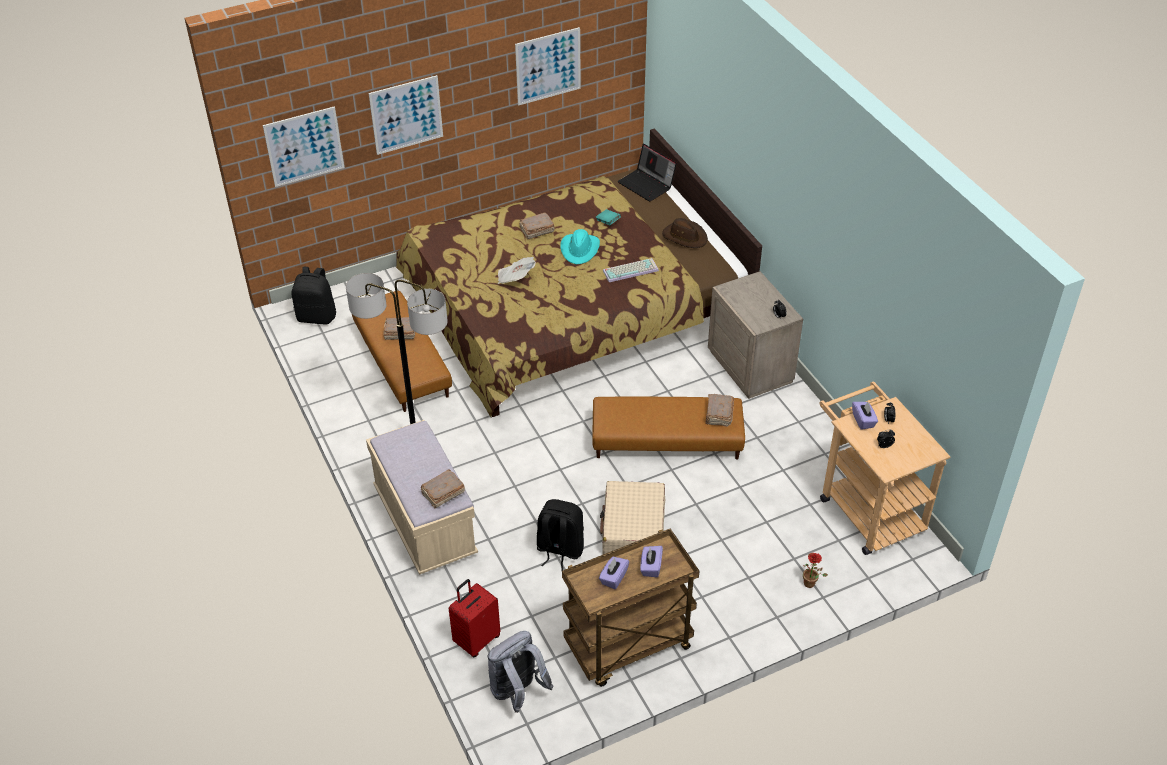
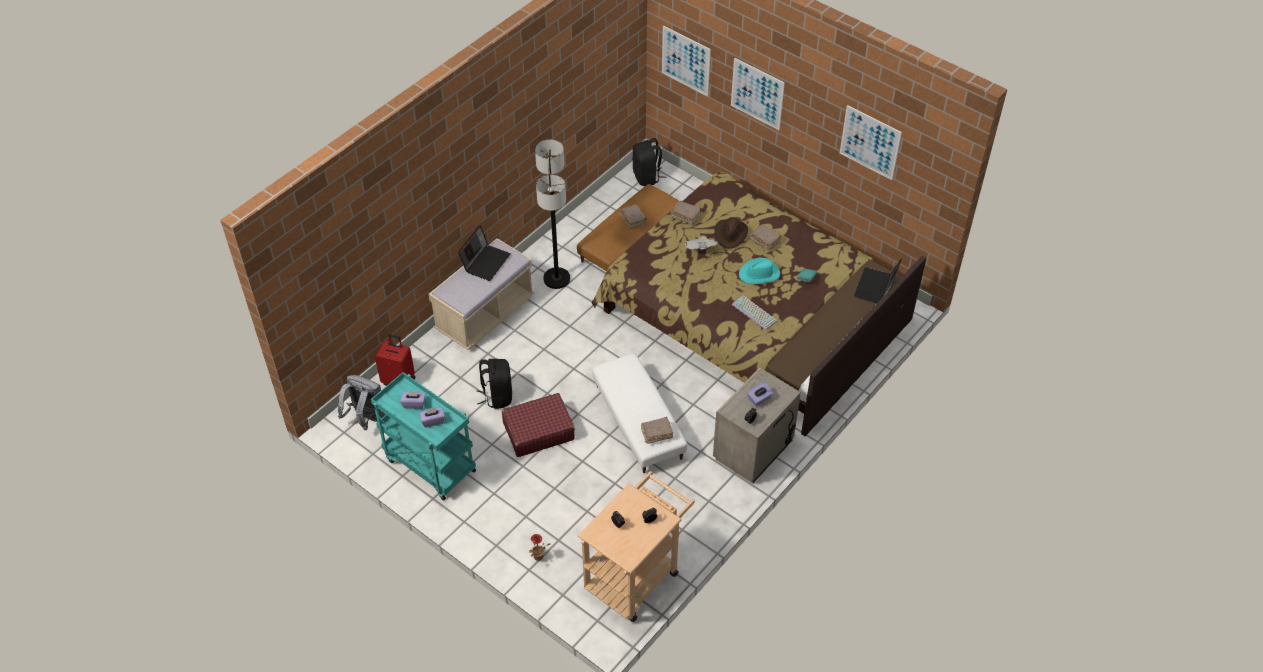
camera: 65 degrees right, 5 degrees up
brown book [420,469,465,508] -> brown book moved to [670,201,701,225]
brown cart [562,528,699,687] -> turquoise cart [371,372,476,500]
brown ottoman [592,397,745,460] -> white ottoman [592,354,688,473]
beige suitcase [600,481,665,554] -> red suitcase [502,393,575,457]
brown hat [662,218,708,248] -> brown hat moved to [714,217,748,249]
purple tissue box [852,401,878,430] -> purple tissue box moved to [747,382,773,406]
none -> laptop [458,225,511,281]

